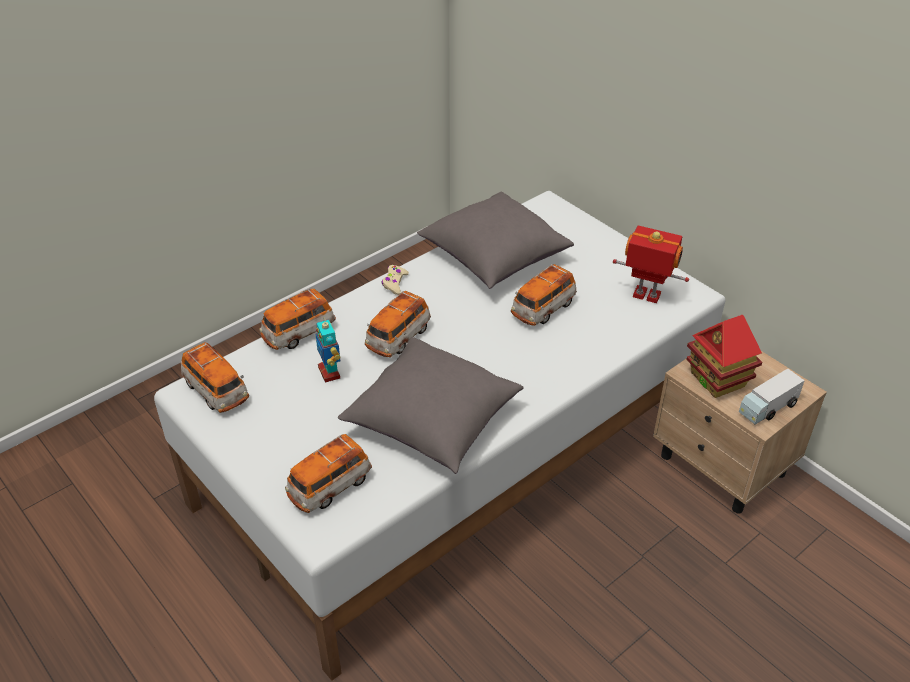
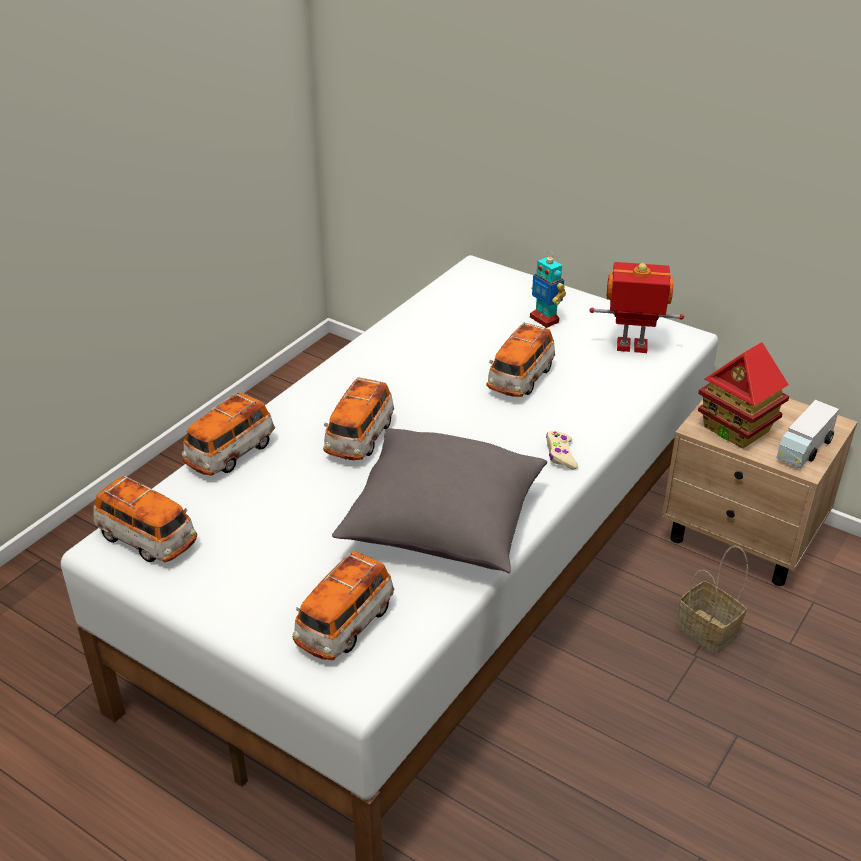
camera: 15 degrees left, 5 degrees down
toy robot [315,318,340,383] -> toy robot moved to [530,251,566,328]
beige game controller [382,265,409,295] -> beige game controller moved to [546,431,578,470]
grey pillow [417,191,574,289] -> none
none -> basket [677,546,748,654]

